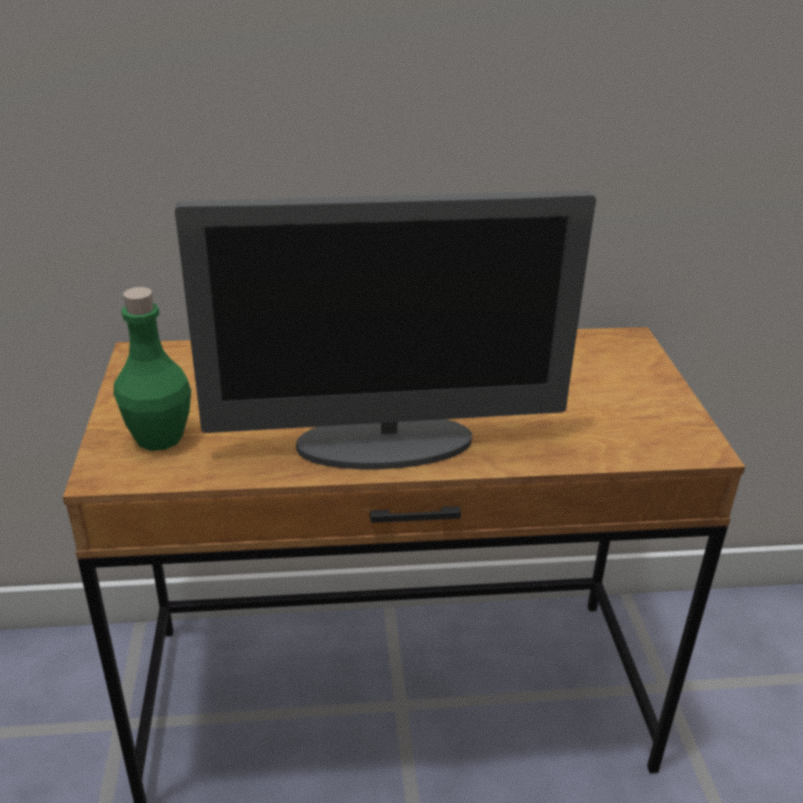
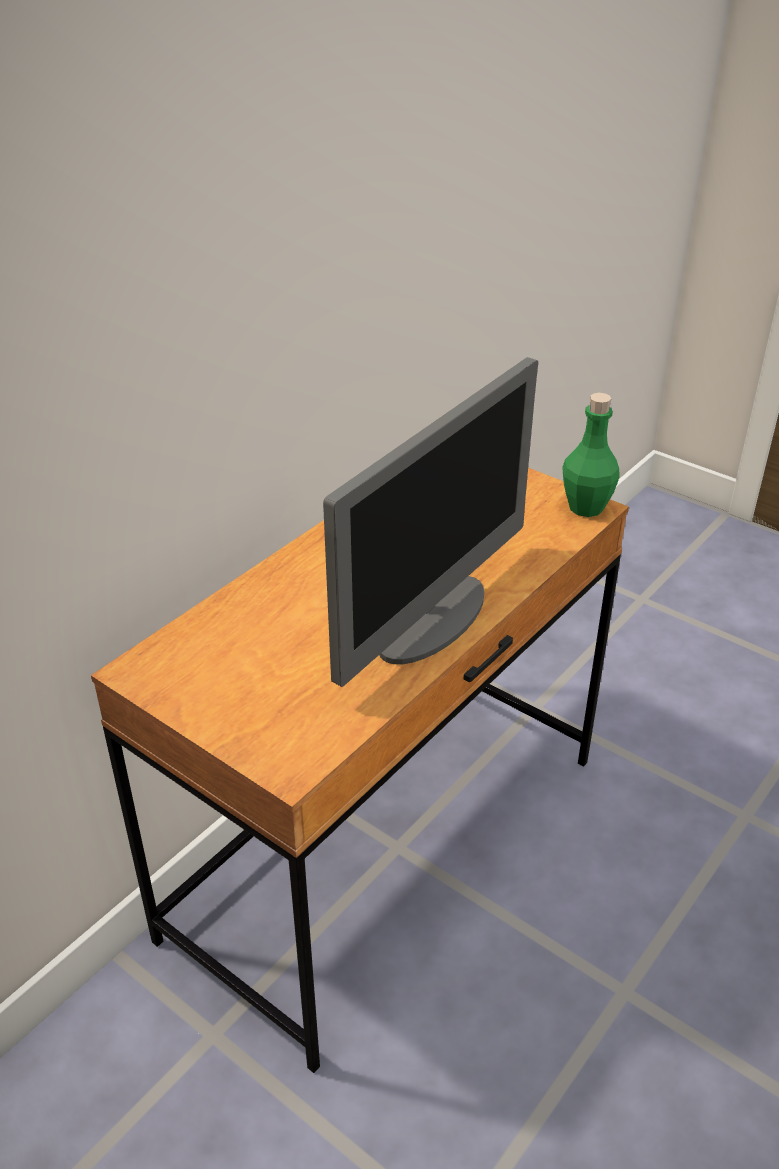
camera: 45 degrees left, 5 degrees up
green bottle [114,287,191,451] -> green bottle moved to [562,393,620,517]

